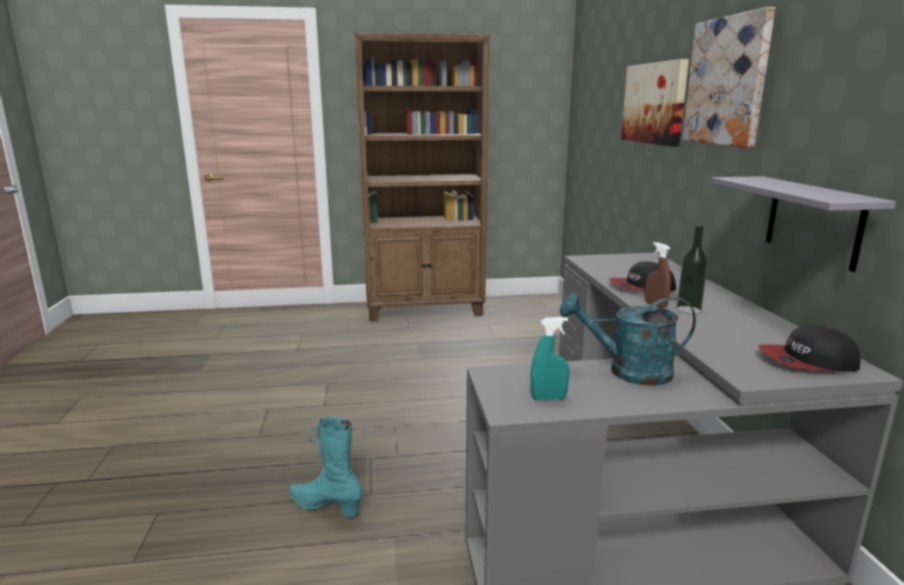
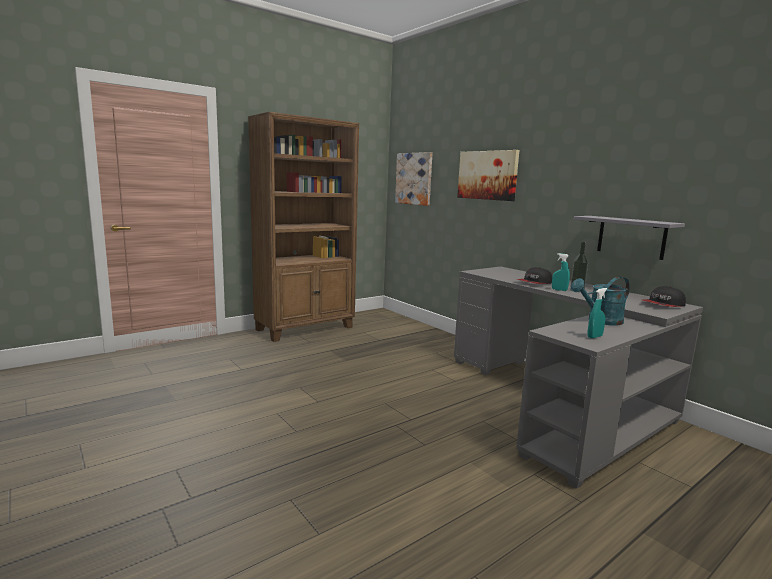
camera: 30 degrees left, 5 degrees down
turquoise boot [289,417,363,517] -> none
brown spray bottle [645,242,671,308] -> turquoise spray bottle [552,253,570,291]
picture [682,7,776,148] -> picture moved to [395,152,432,206]

